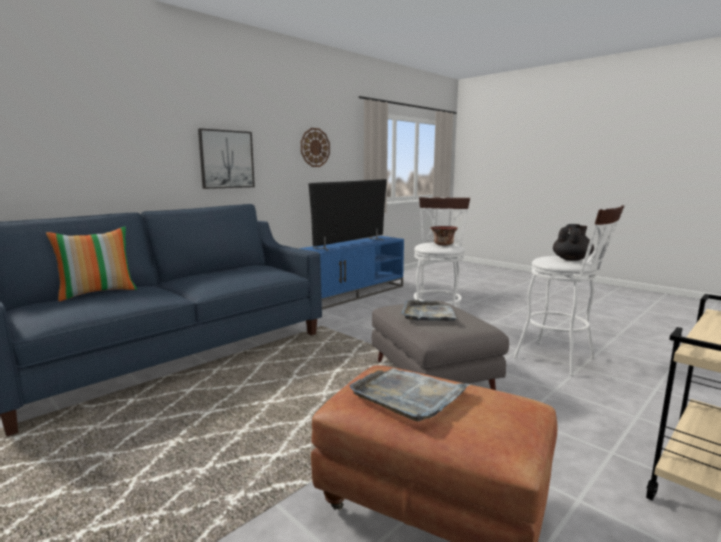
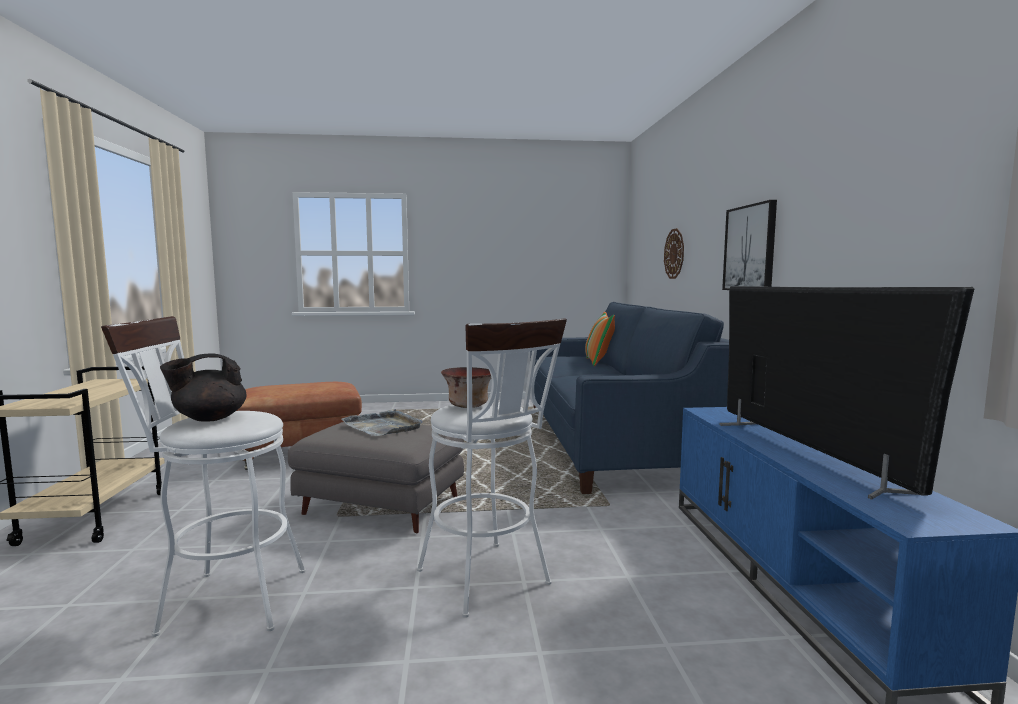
camera: 130 degrees right, 5 degrees down
wall clock [301,128,330,167] -> wall clock moved to [664,228,684,279]
grey tray [349,368,471,422] -> none
black teapot [553,224,594,261] -> black teapot turned 60 degrees clockwise [160,353,247,422]

